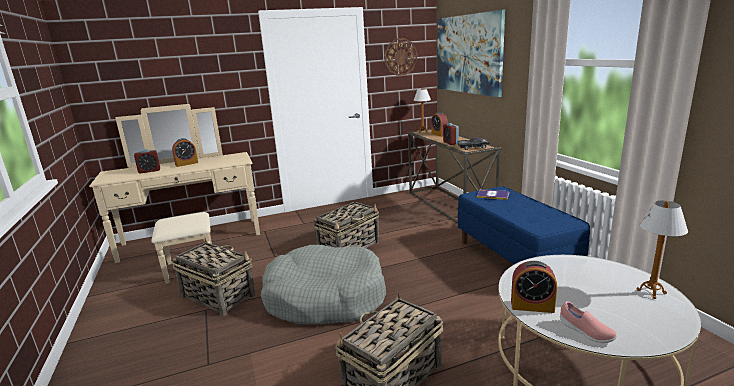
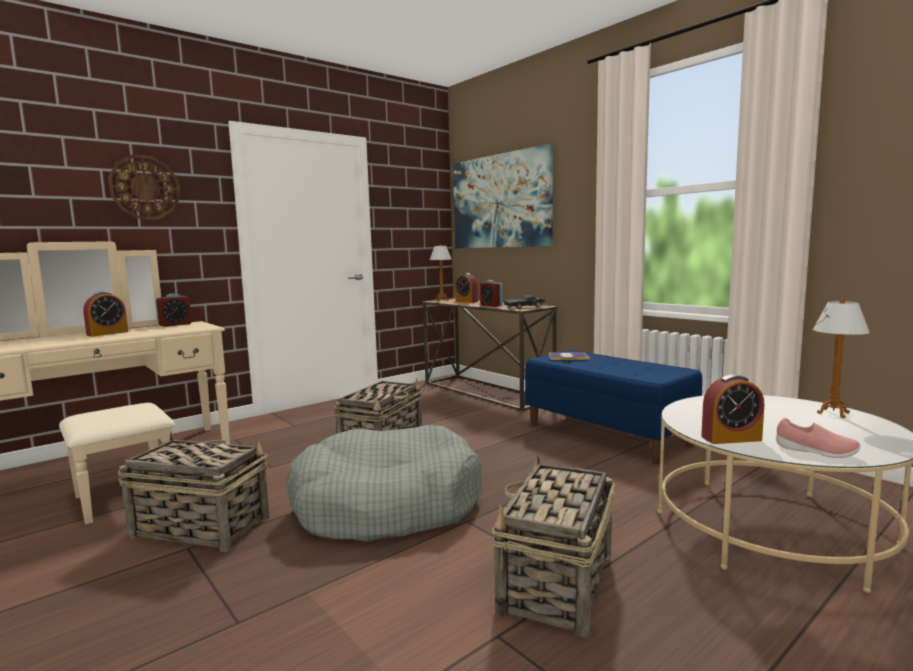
camera: 20 degrees left, 10 degrees down
alarm clock [134,149,160,174] -> alarm clock moved to [156,294,192,327]
wall clock [385,38,417,76] -> wall clock moved to [108,154,180,220]

